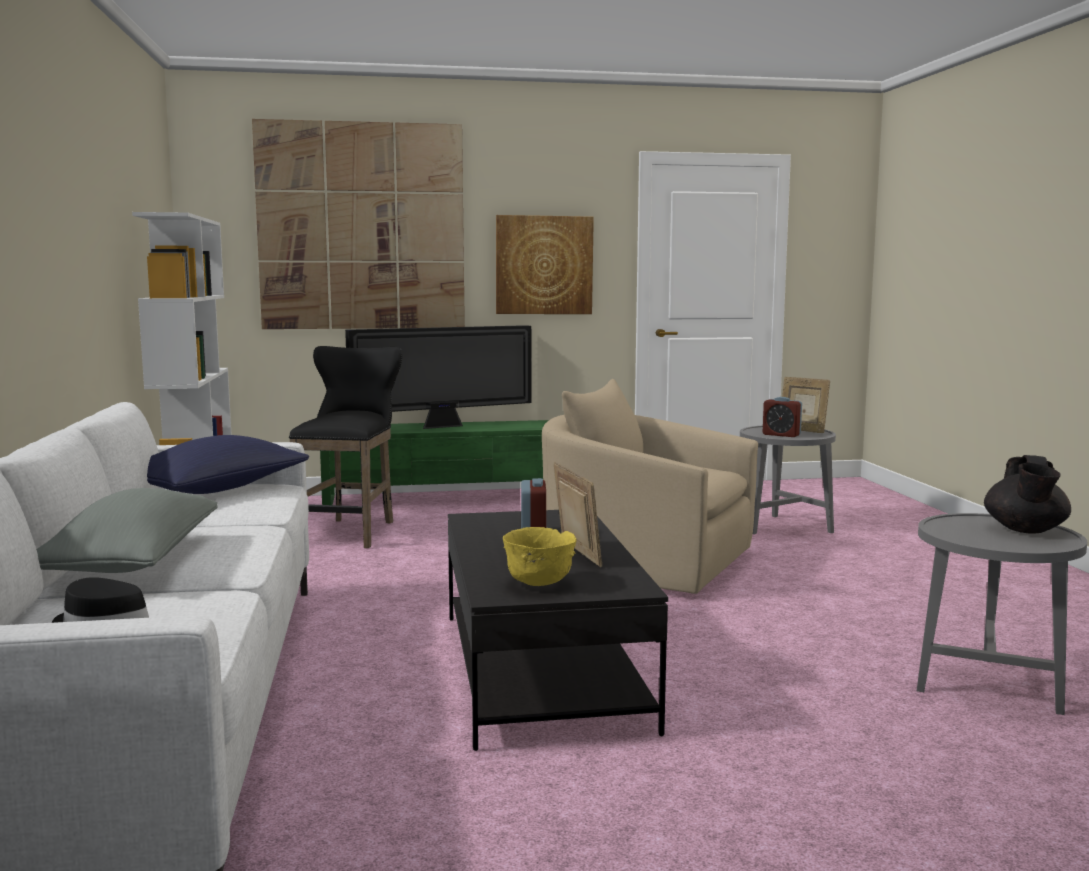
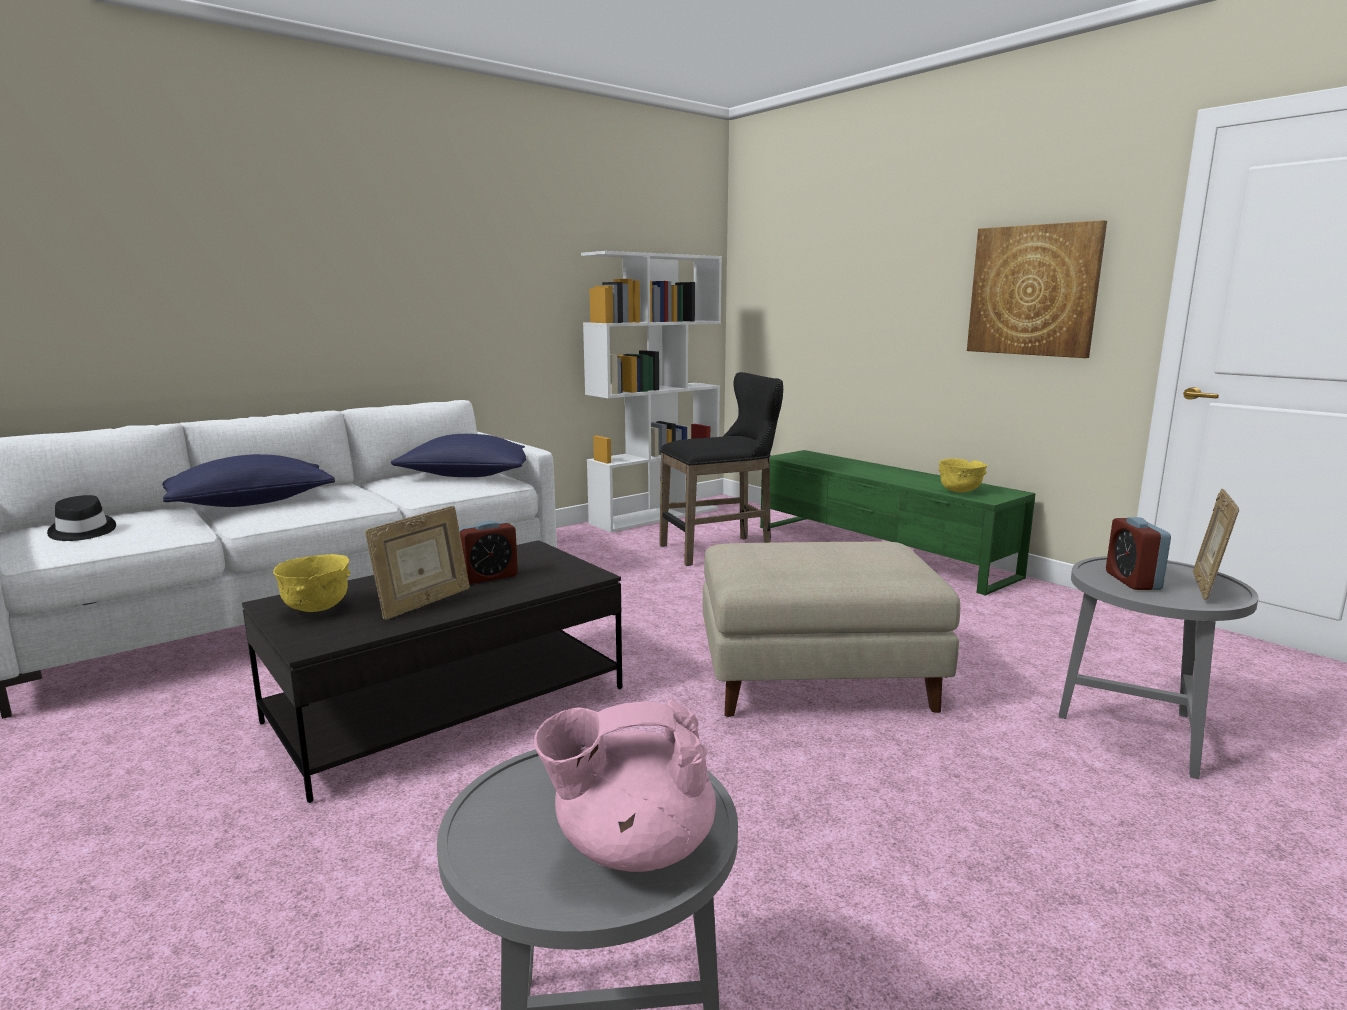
camera: 60 degrees right, 5 degrees up
grey pillow [36,488,218,573] -> blue pillow [162,454,335,507]
picture [252,119,465,329] -> none
television [345,325,531,429] -> none
beige armchair [542,379,758,594] -> beige ottoman [703,542,960,717]
black teapot [984,455,1071,534] -> pink teapot [534,700,716,872]
none -> yellow bowl [938,458,987,493]

